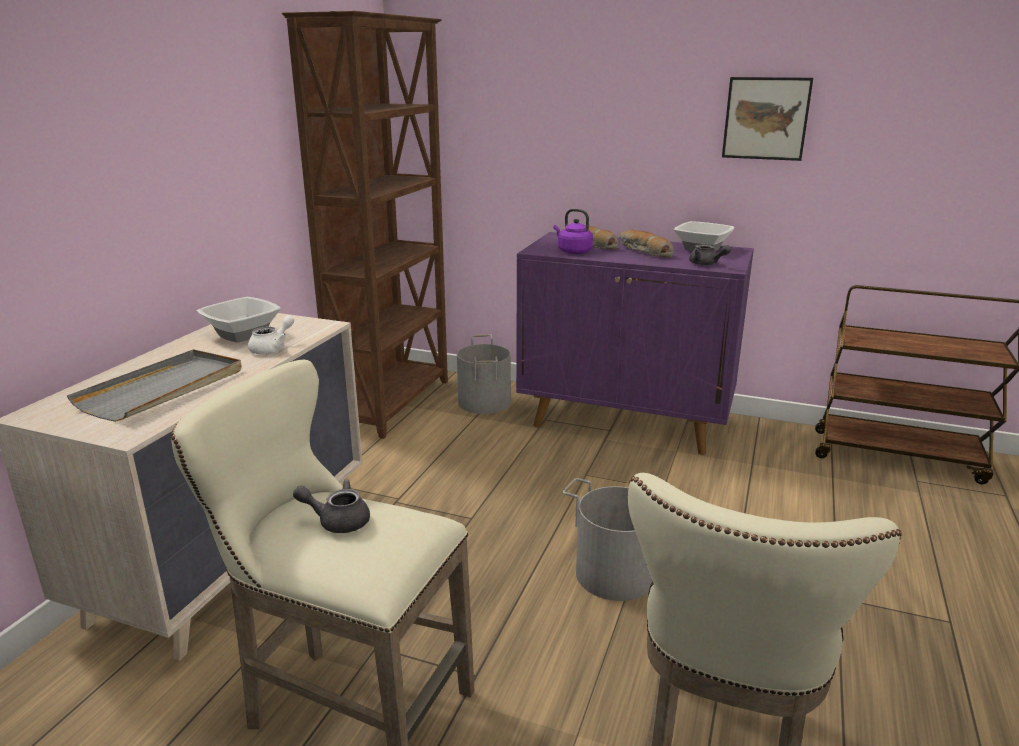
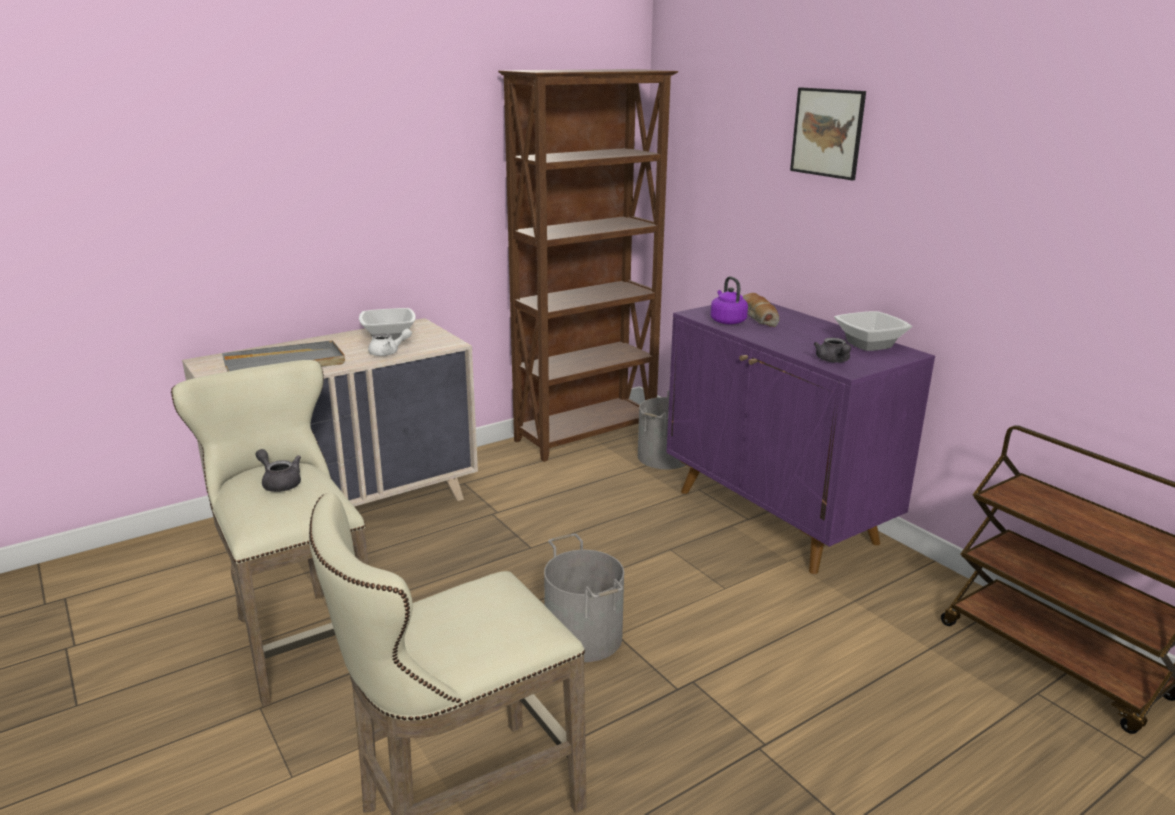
camera: 35 degrees right, 0 degrees up
bread [619,229,674,258] -> none
picture [722,77,813,161] -> picture moved to [790,87,866,181]

